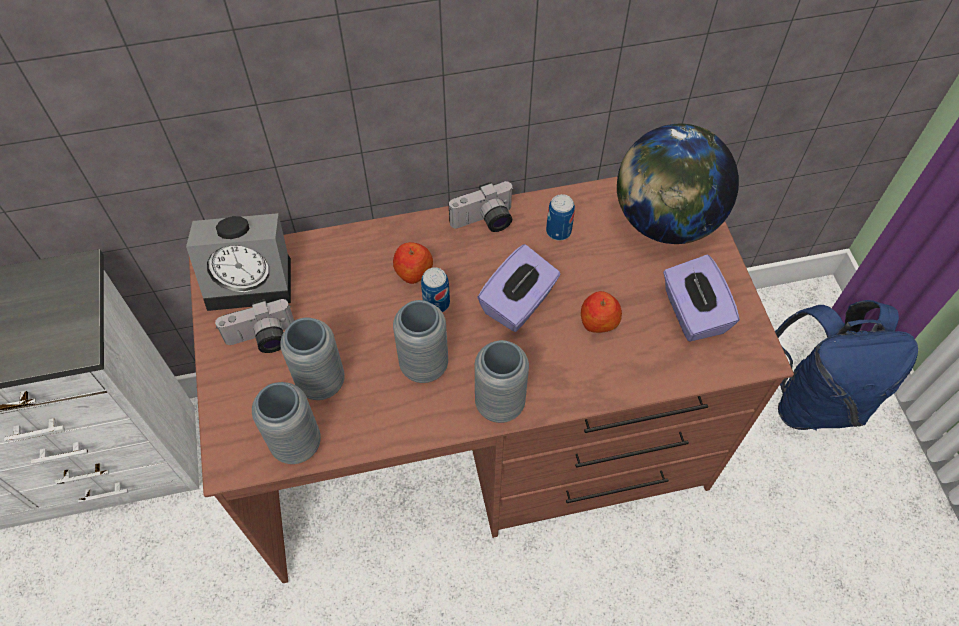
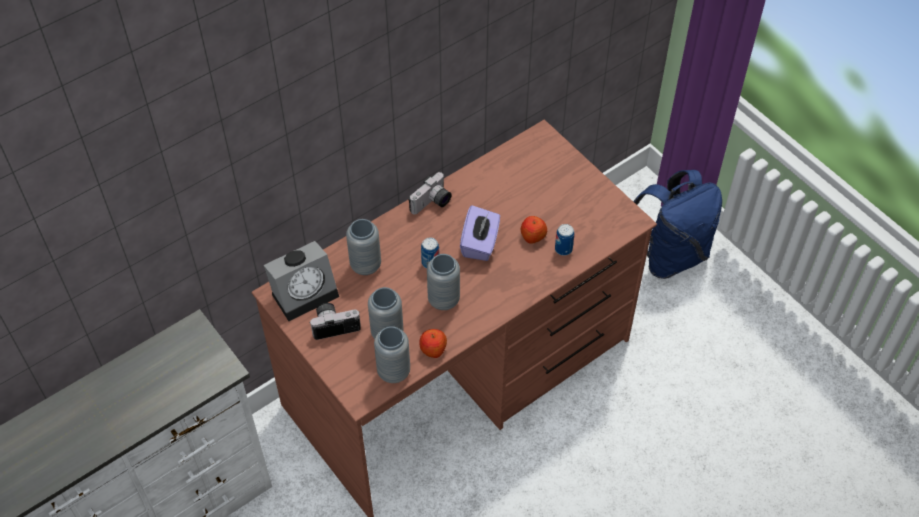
camera: 25 degrees left, 5 degrees down
camera [215,299,295,353] -> camera turned 150 degrees counterclockwise [309,303,361,340]
apple [393,242,433,284] -> apple moved to [419,329,447,358]
grey vase [475,340,529,423] -> grey vase moved to [346,219,381,275]
can [546,194,575,241] -> can moved to [555,224,574,256]
globe [617,123,739,244] -> none
purple tissue box [663,255,740,341] -> none

